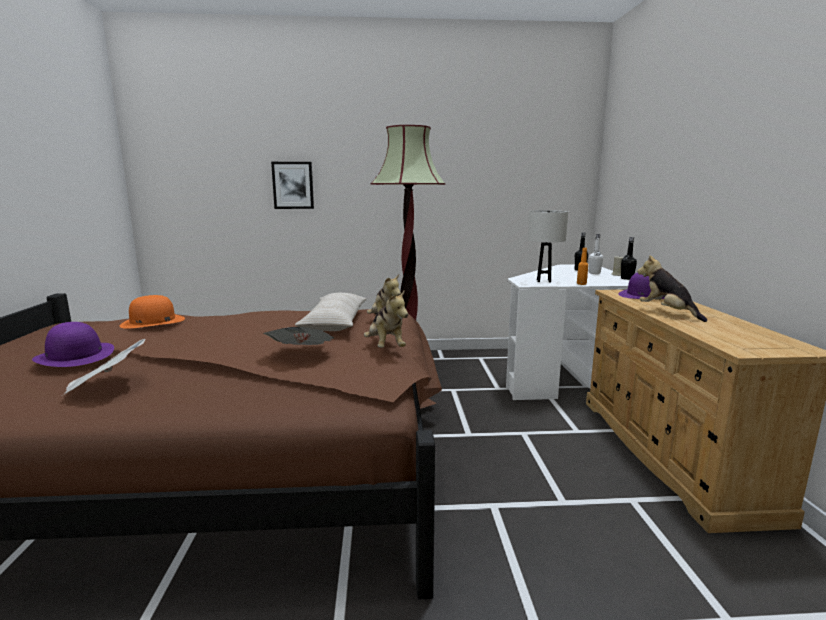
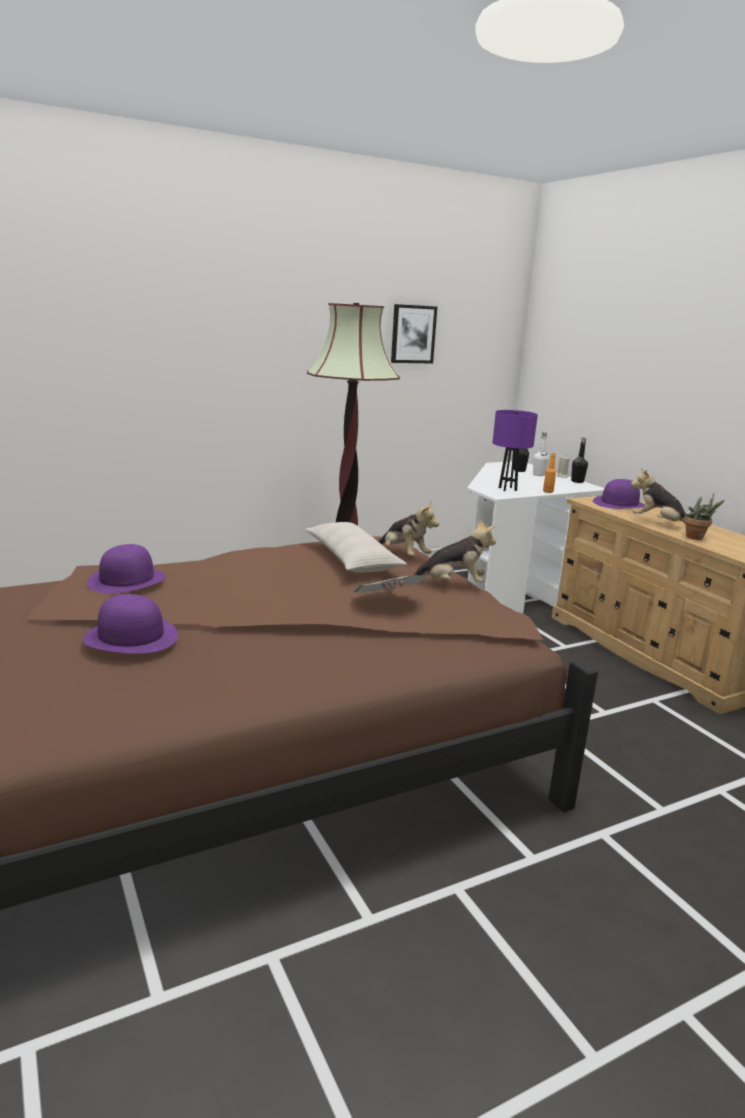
camera: 25 degrees left, 5 degrees up
newspaper [65,339,146,394] -> none
orange hat [120,295,185,329] -> purple hat [87,544,166,594]
picture [271,162,314,209] -> picture moved to [391,304,437,363]
plush toy [364,291,408,348] -> plush toy turned 45 degrees counterclockwise [414,519,496,583]
white table lamp [528,210,568,283] -> purple table lamp [493,410,538,491]
none -> potted plant [684,494,725,540]

